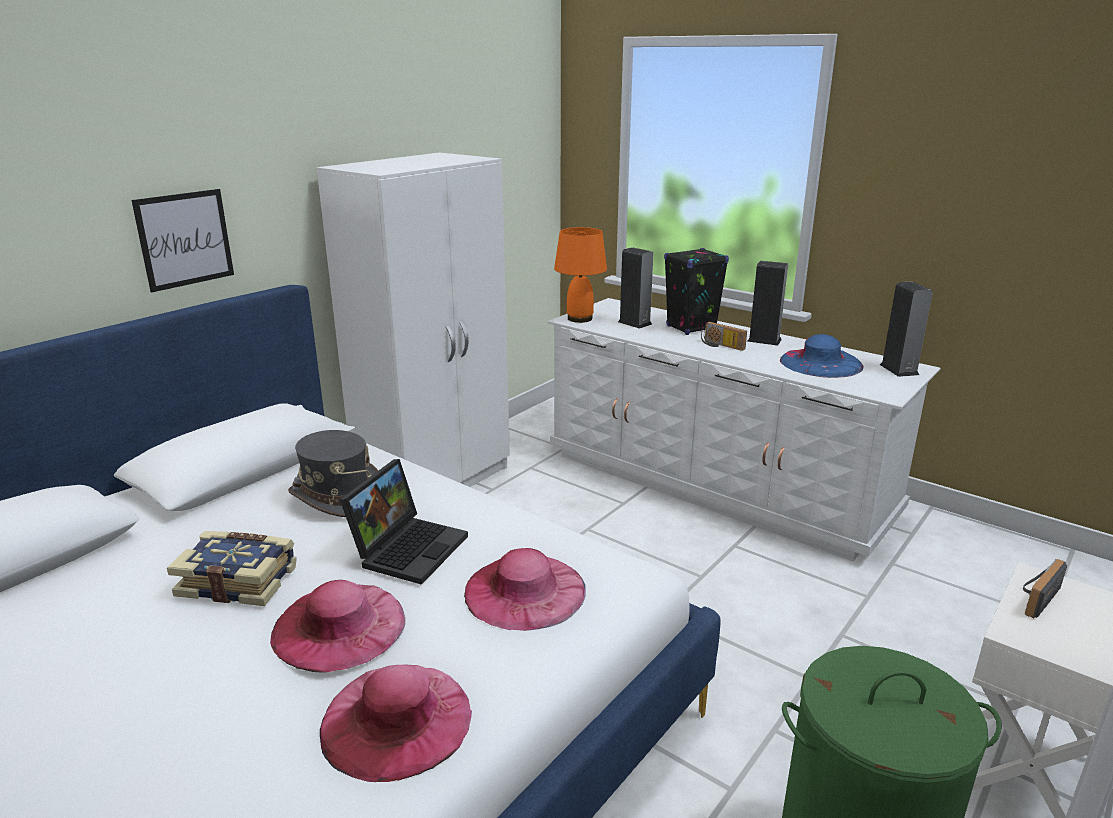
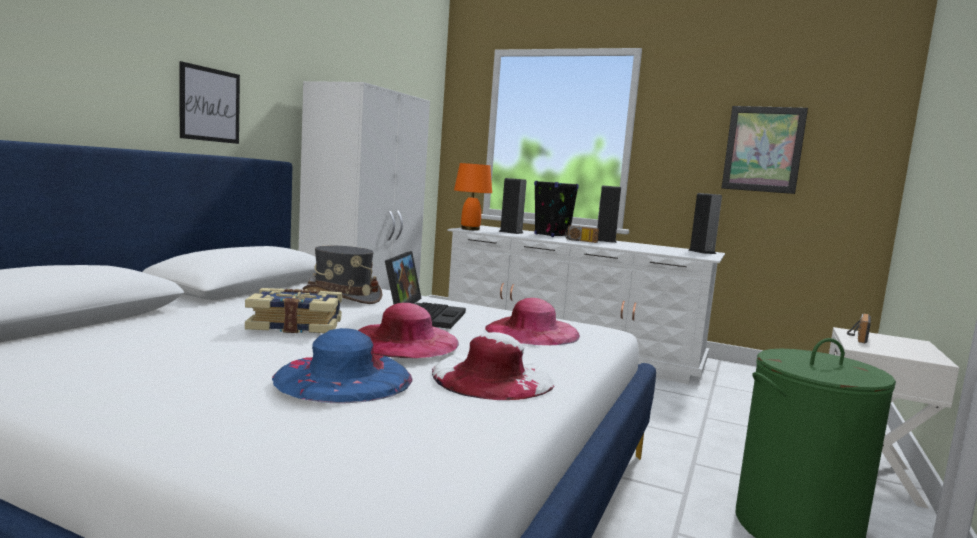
camera: 15 degrees left, 15 degrees down
pink hat [320,665,472,782] -> white hat [432,332,554,400]
blue hat [780,334,863,378] -> blue hat moved to [272,328,413,403]
none -> picture [722,106,808,194]

